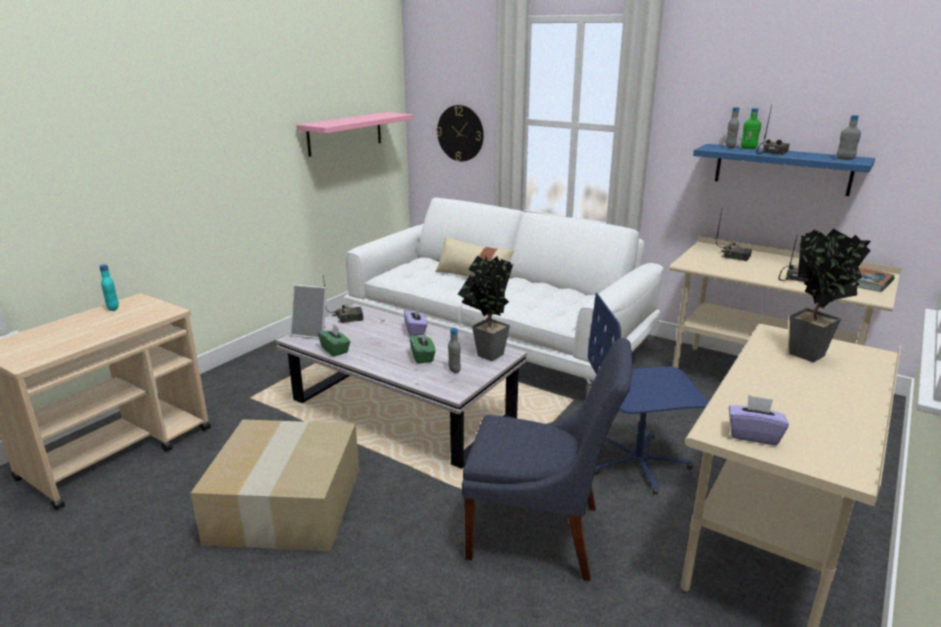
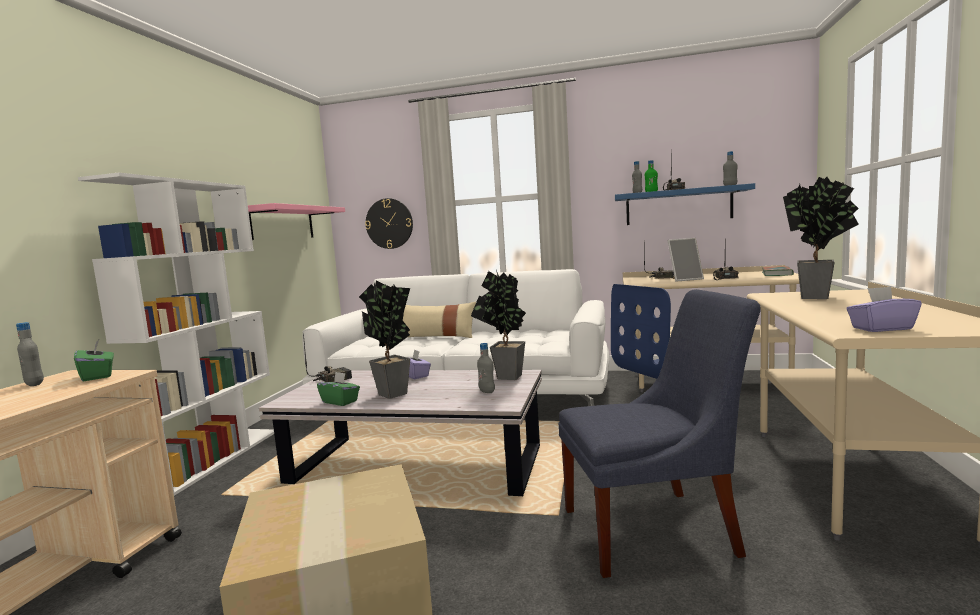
camera: 20 degrees left, 15 degrees down
turquoise bottle [99,264,119,311] -> grey bottle [16,322,44,386]
picture frame [290,284,327,339] -> picture frame moved to [667,238,704,282]
green tissue box [409,331,436,364] -> green tissue box moved to [74,340,114,381]
none -> white bookcase [78,173,274,496]
none -> potted plant [359,281,410,399]

